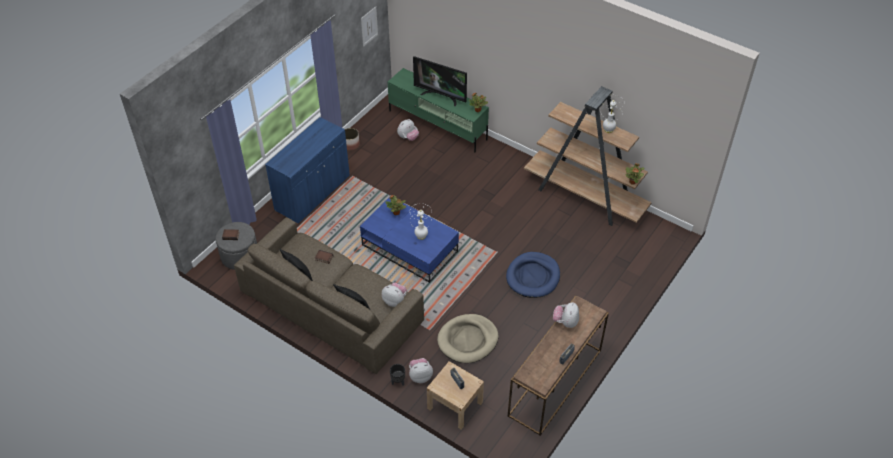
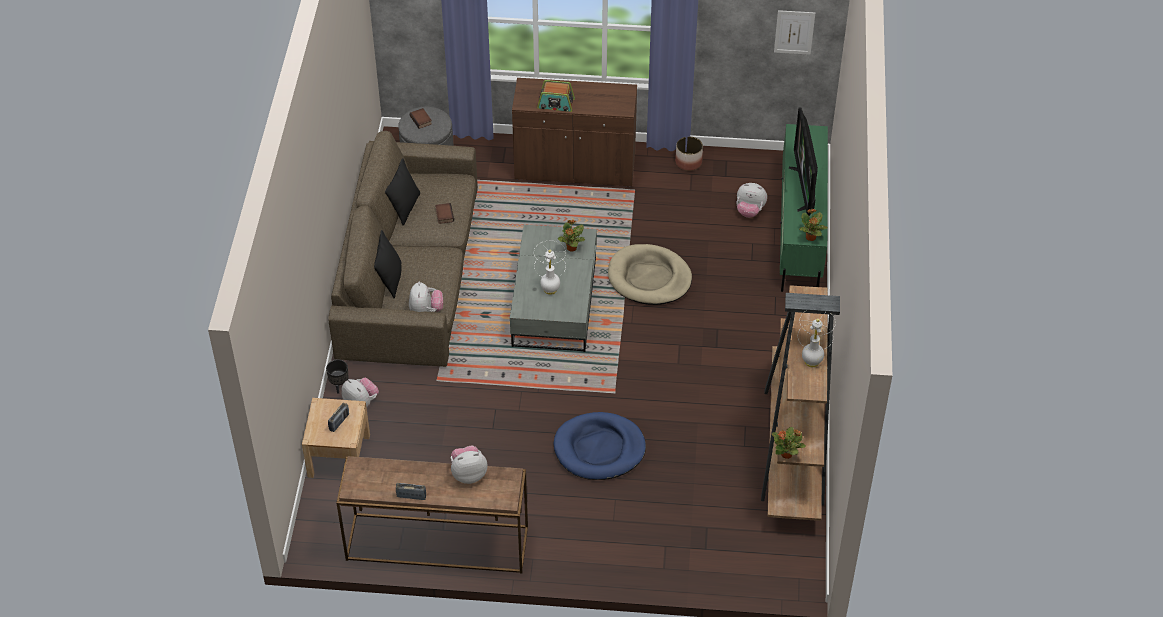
camera: 60 degrees right, 0 degrees up
blue cabinet [265,117,350,224] -> brown cabinet [512,78,637,186]
blue coffee table [360,198,459,283] -> grey coffee table [510,225,597,352]
beige dog bed [437,314,498,363] -> beige dog bed moved to [608,244,692,305]
none -> radio [537,80,575,112]

